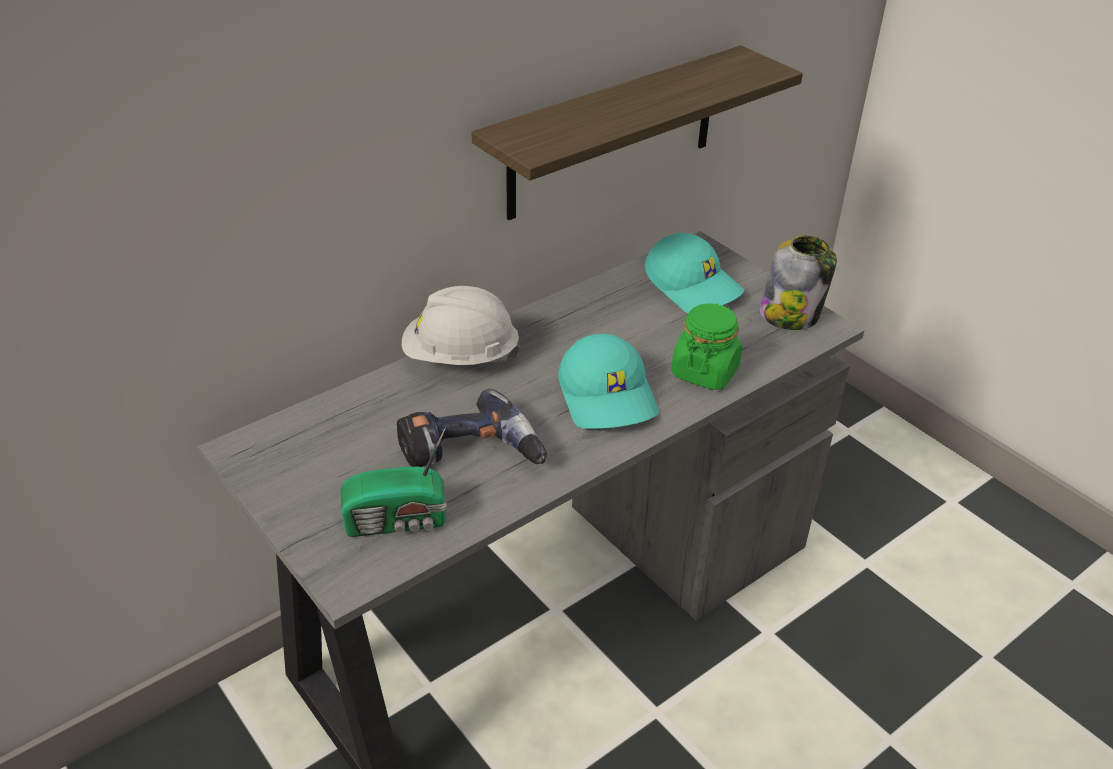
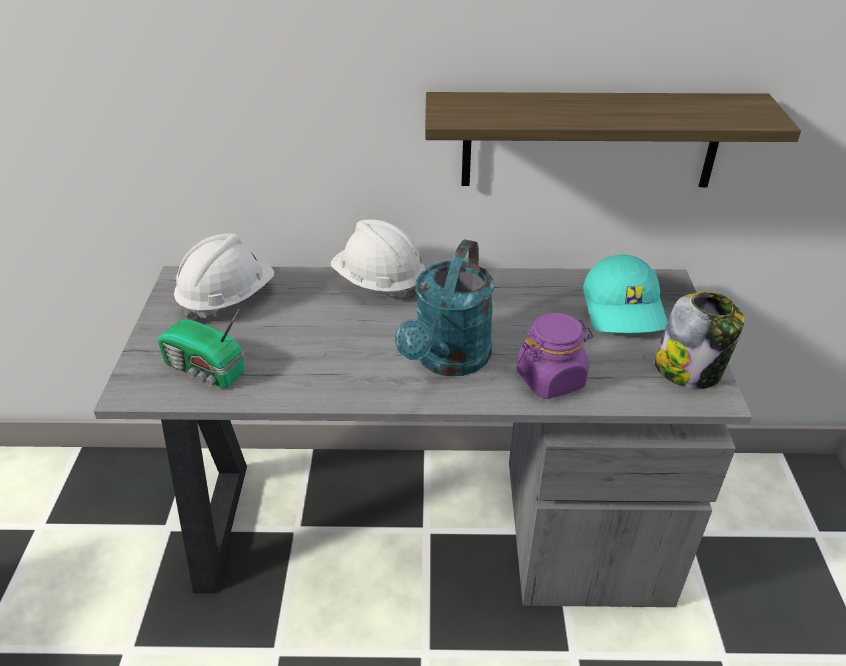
camera: 40 degrees right, 0 degrees up
power drill [397,389,547,467] -> none
turquoise cap [558,334,659,429] -> turquoise watering can [395,239,494,376]
green jar [671,303,742,390] -> purple jar [517,313,593,399]
none -> white hard hat [174,234,274,321]

